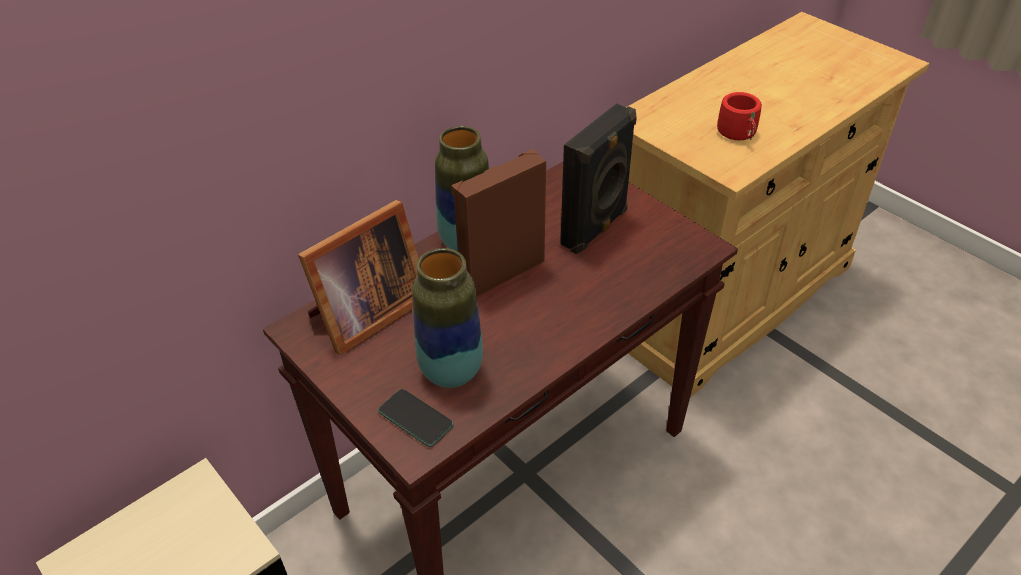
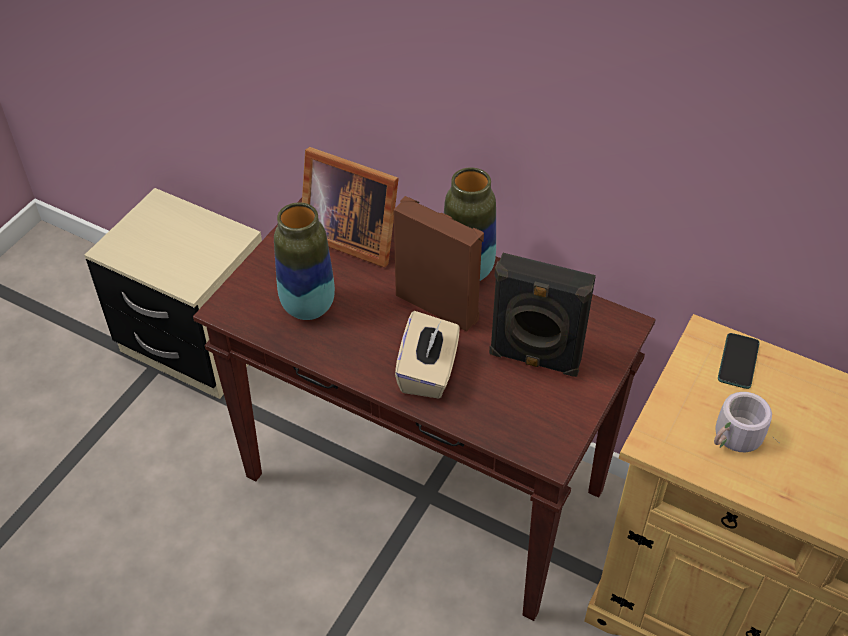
camera: 70 degrees right, 5 degrees up
phone [378,389,454,447] -> phone moved to [718,333,760,389]
red mug [717,92,762,140] -> grey mug [714,392,779,452]
none -> beige tissue box [395,311,460,399]

